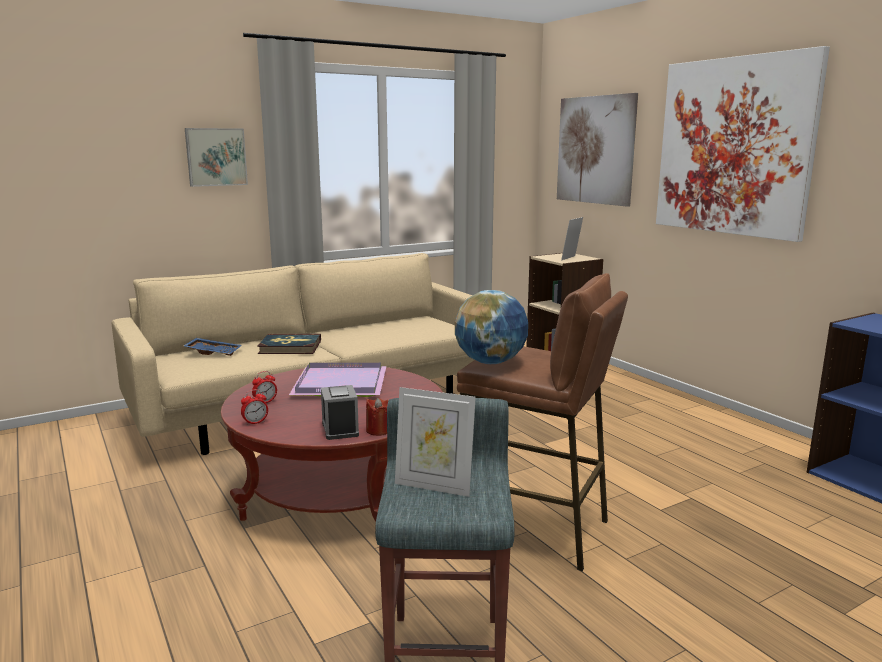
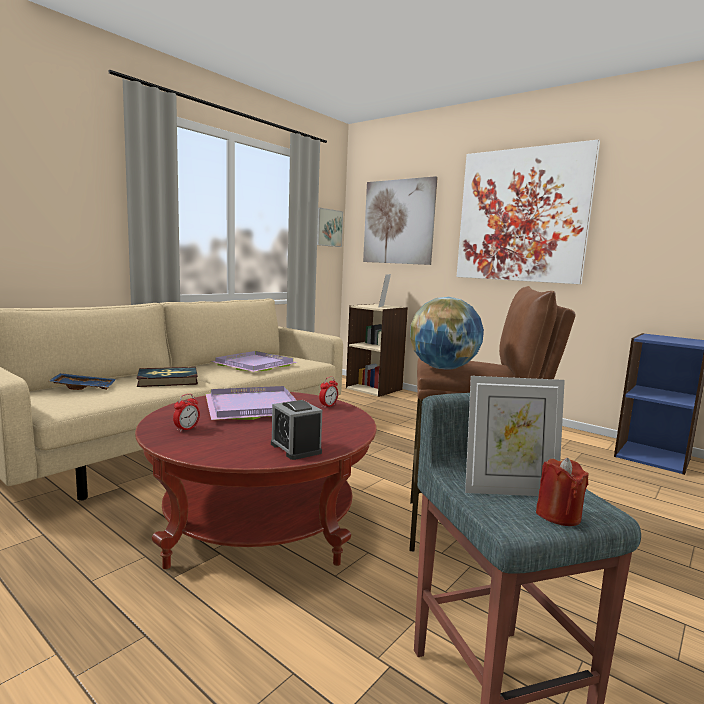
camera: 20 degrees left, 5 degrees down
picture [185,128,248,187] -> picture moved to [317,207,343,247]
alarm clock [241,389,268,426] -> alarm clock moved to [319,377,338,408]
red candle [366,398,389,436] -> red candle moved to [536,458,589,526]
none -> purple tray [211,351,298,372]

